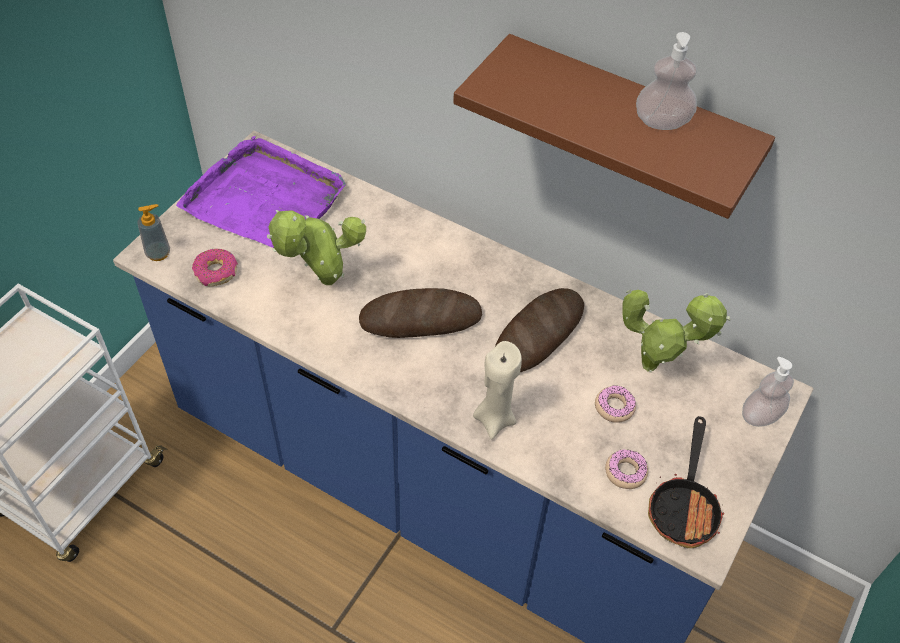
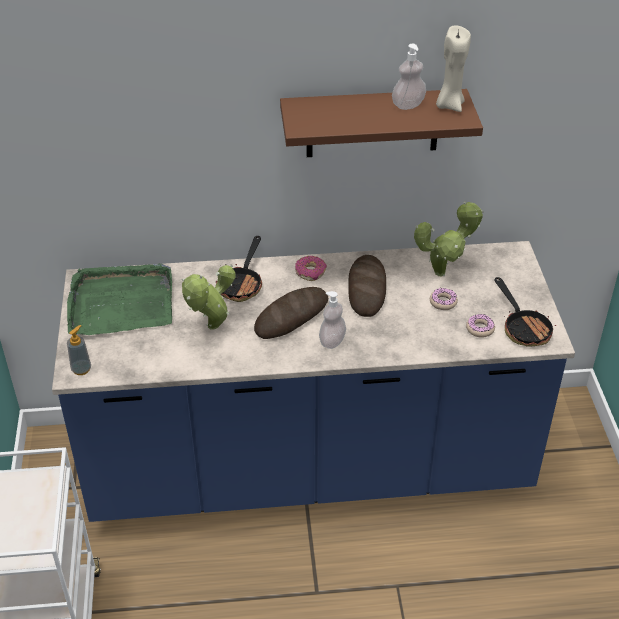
camera: 35 degrees left, 10 degrees down
purple tray [176,136,346,248] -> green tray [67,264,172,335]
donut [192,249,238,286] -> donut moved to [295,256,327,281]
beige candle [473,341,522,439] -> beige candle moved to [436,25,471,112]
soap dispenser [742,357,794,427] -> soap dispenser moved to [319,291,346,349]
none -> frying pan [216,236,262,302]

